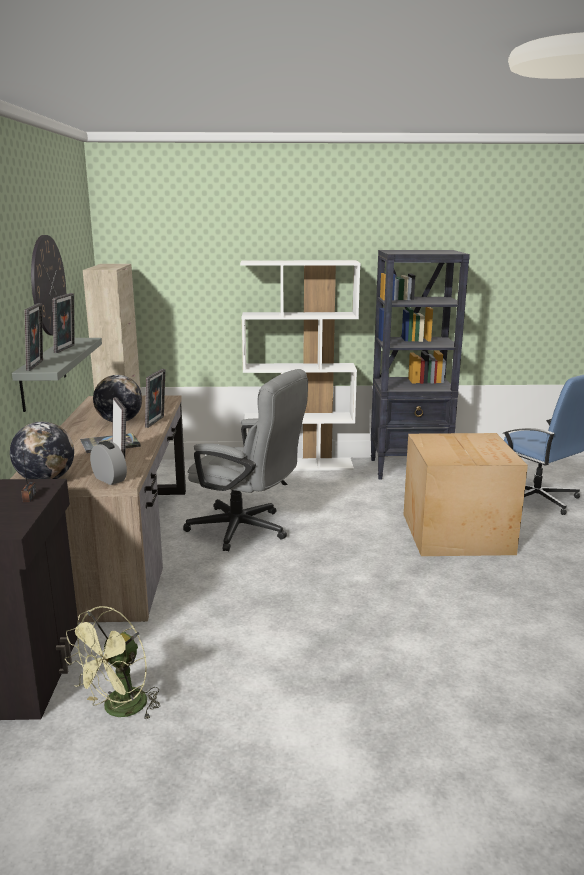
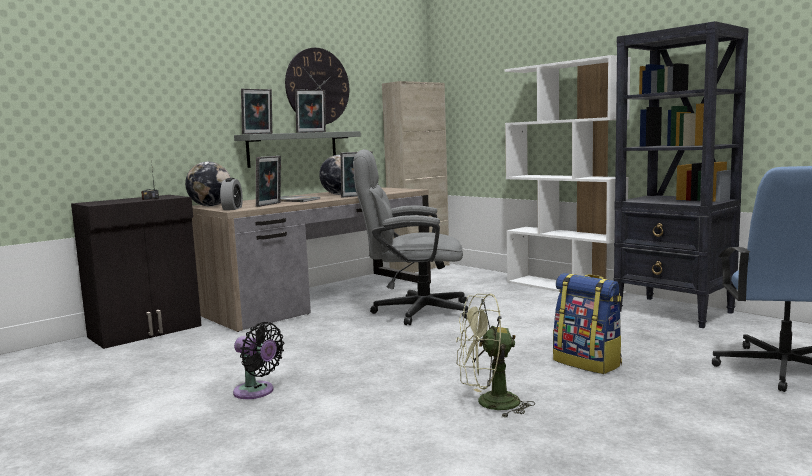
camera: 50 degrees right, 10 degrees down
green fan [65,606,160,719] -> green fan moved to [456,293,535,418]
grey office chair [183,369,308,551] -> grey office chair turned 105 degrees clockwise [353,149,468,325]
cardboard box [404,433,528,556] -> backpack [553,273,622,374]
none -> black fan [233,322,284,399]

